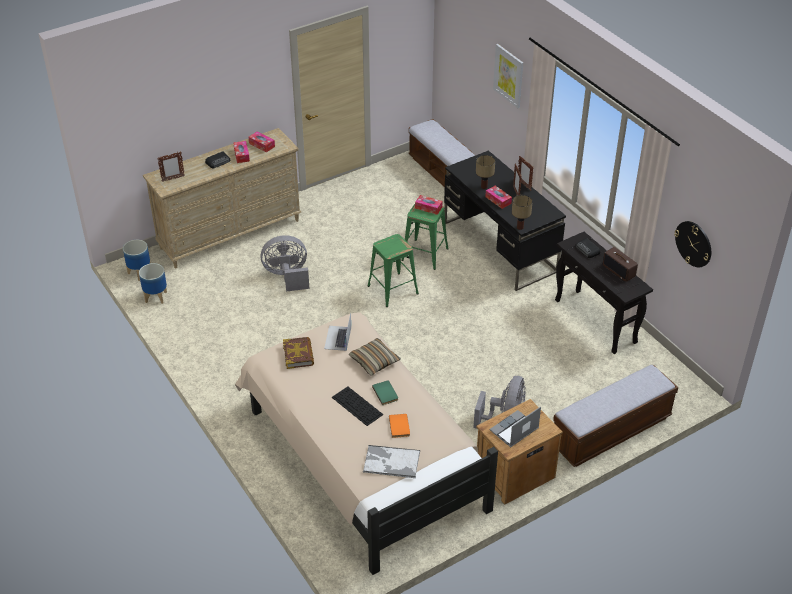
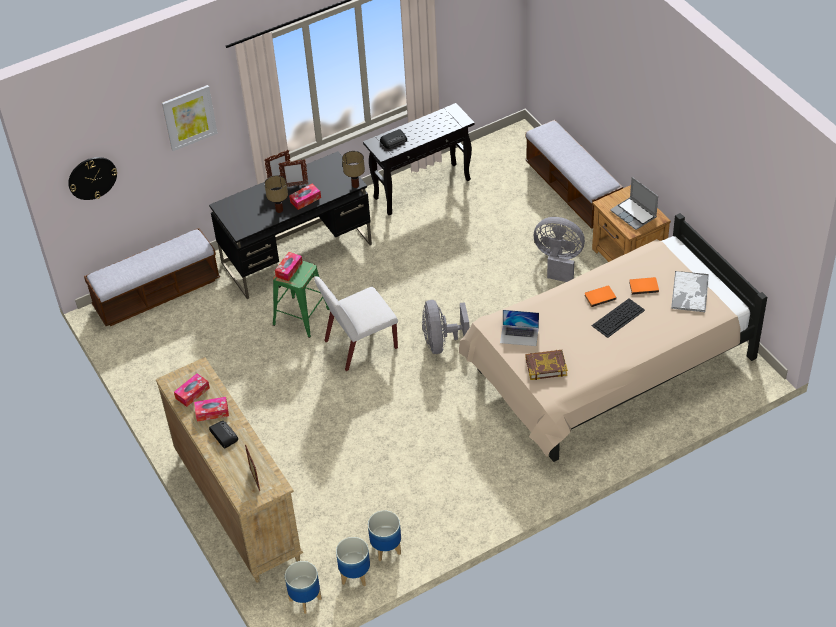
camera: 85 degrees left, 5 degrees up
grey fan [261,235,309,292] -> grey fan moved to [422,300,469,354]
pillow [349,338,401,376] -> none
green stool [368,234,419,307] -> white chair [314,276,398,371]
green book [372,380,398,405] -> orange book [584,286,617,307]
radio [603,247,638,282] -> none
wall clock [674,221,711,267] -> wall clock moved to [68,157,117,200]
none -> planter [368,511,401,562]

